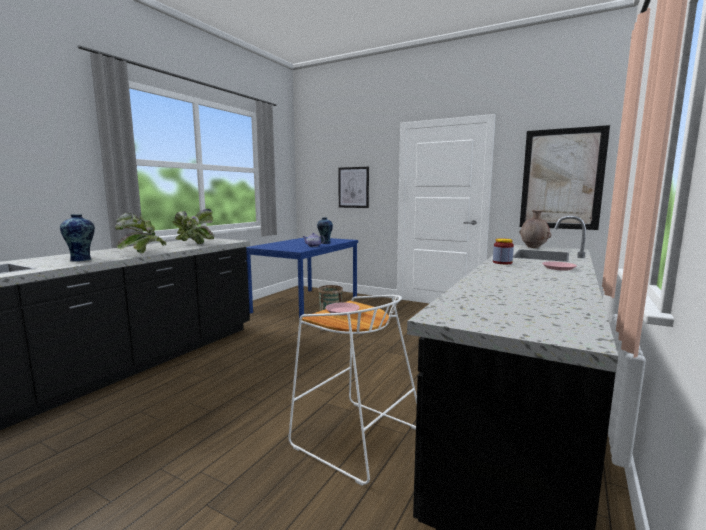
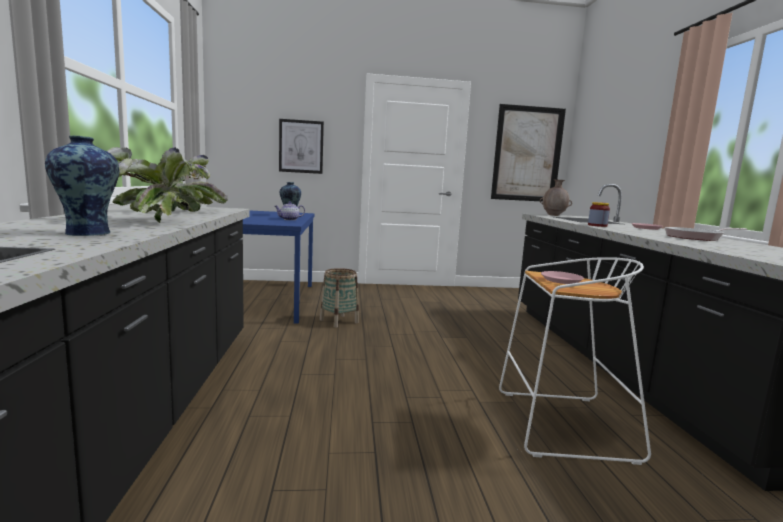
camera: 35 degrees left, 0 degrees up
none -> frying pan [664,227,748,241]

